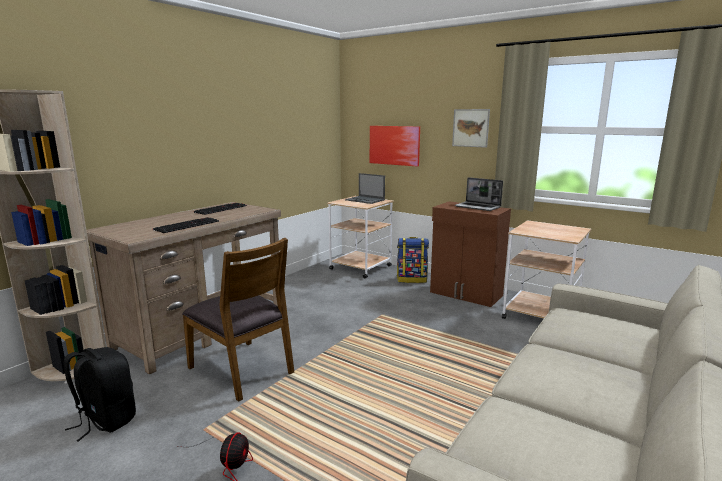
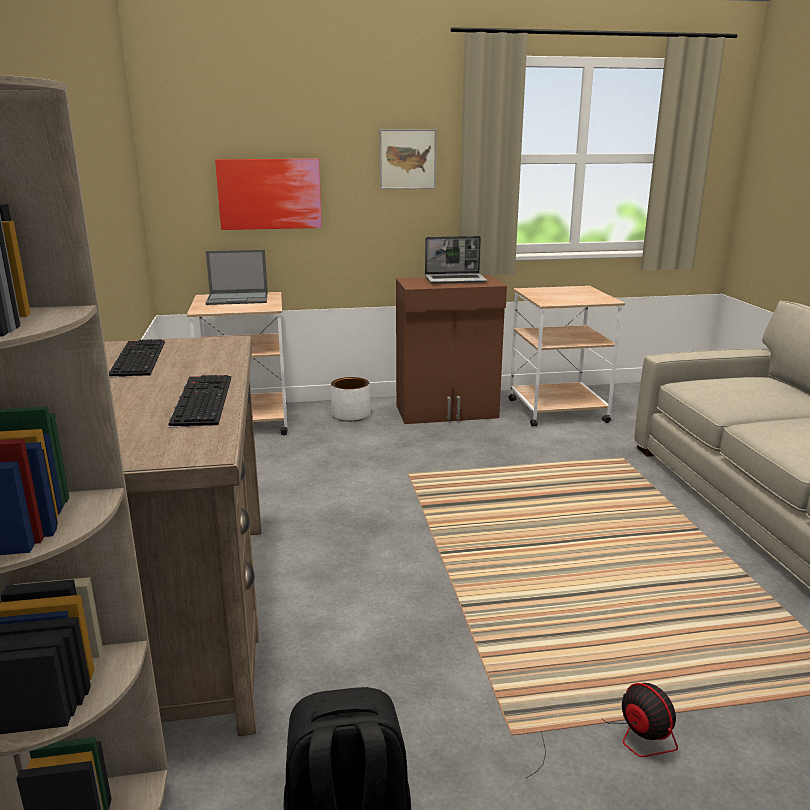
camera: 45 degrees left, 5 degrees up
brown chair [182,238,294,402] -> none
backpack [397,237,429,283] -> white planter [331,377,371,422]

